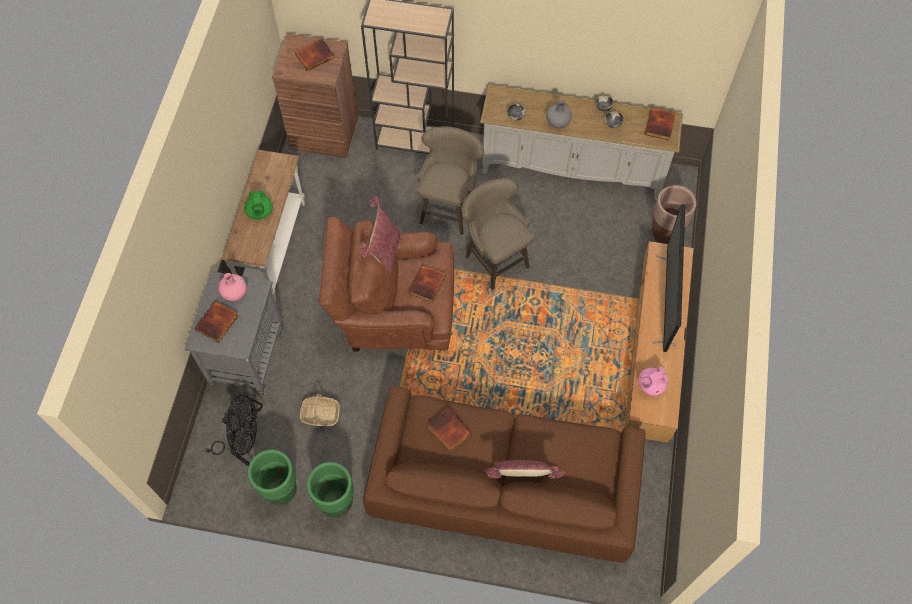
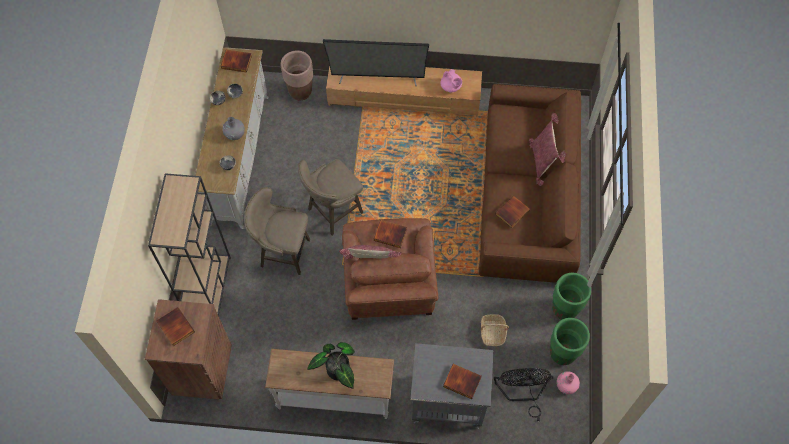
camera: 95 degrees left, 0 degrees up
pink vase [218,273,247,301] -> pink vase moved to [556,371,580,394]
green teapot [244,190,273,220] -> potted plant [307,342,355,389]

